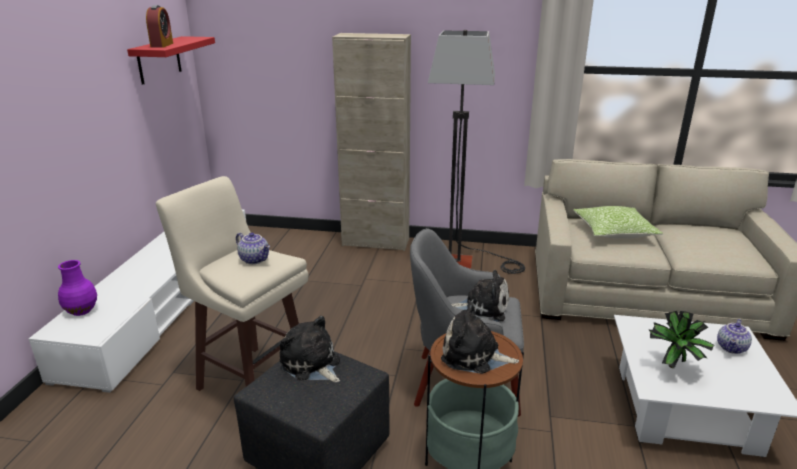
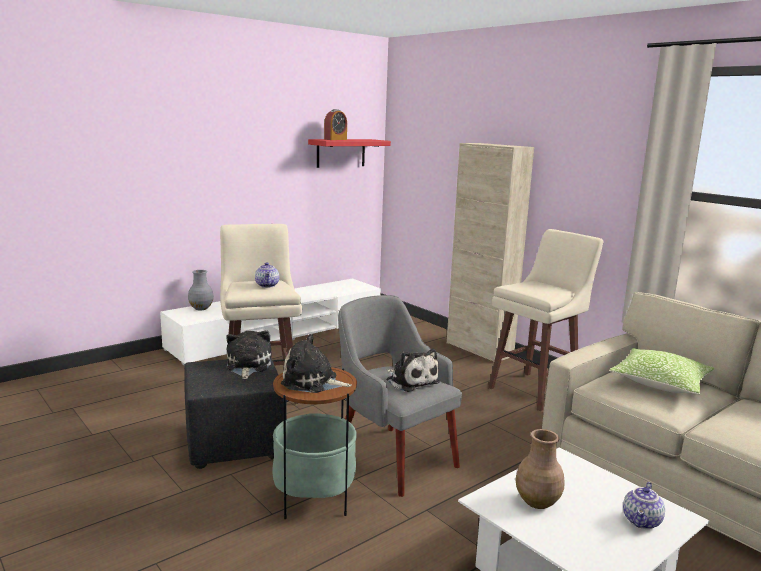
camera: 40 degrees right, 10 degrees down
purple vase [58,260,97,316] -> grey vase [188,270,214,310]
floor lamp [428,30,525,274] -> beige stool [488,229,604,411]
plush toy [441,301,519,374] -> plush toy turned 45 degrees counterclockwise [281,334,352,393]
potted plant [649,311,716,368] -> brown vase [515,429,564,509]
teapot [717,319,752,354] -> teapot turned 45 degrees counterclockwise [623,482,665,529]

